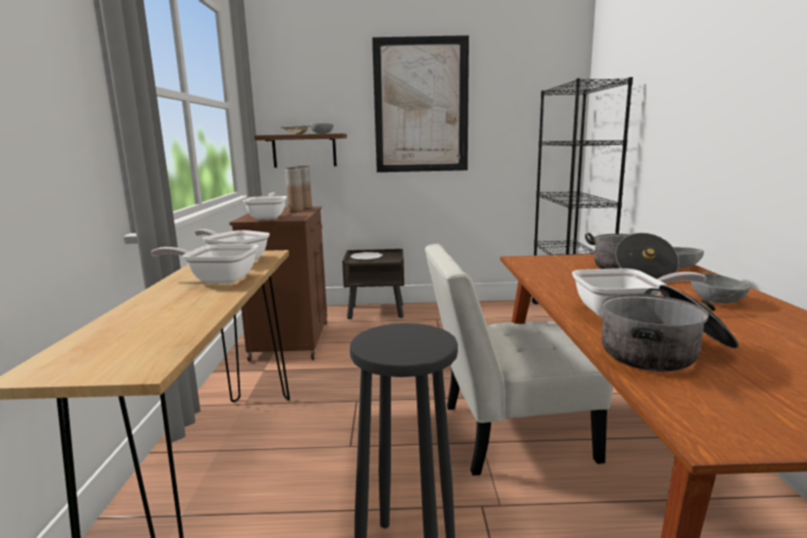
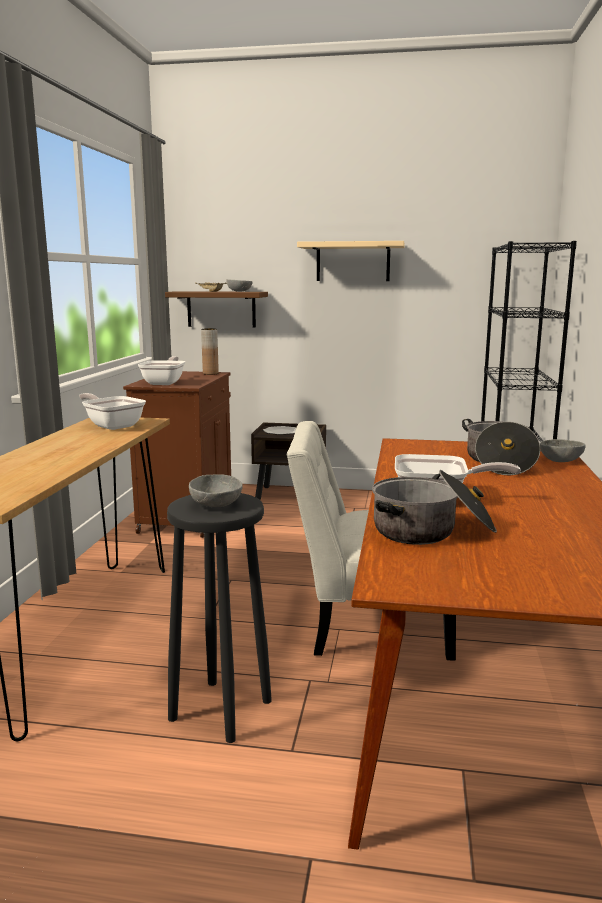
camera: 10 degrees right, 0 degrees up
frying pan [151,244,258,283] -> none
brown vase [285,167,304,212] -> none
picture [372,35,469,172] -> beige shelf [297,241,405,281]
grey bowl [691,273,750,303] -> grey bowl moved to [189,474,243,507]

